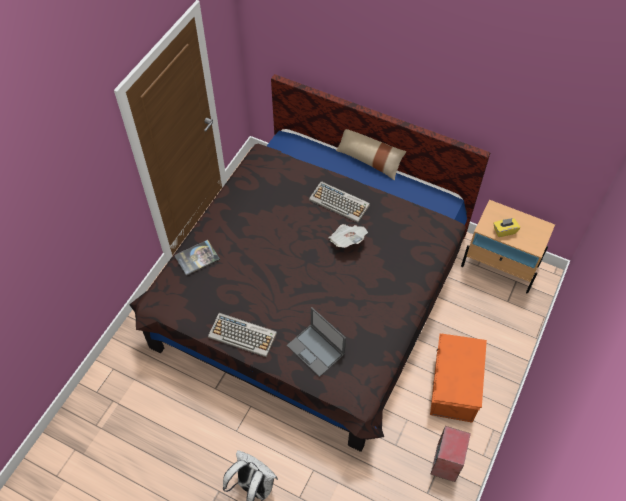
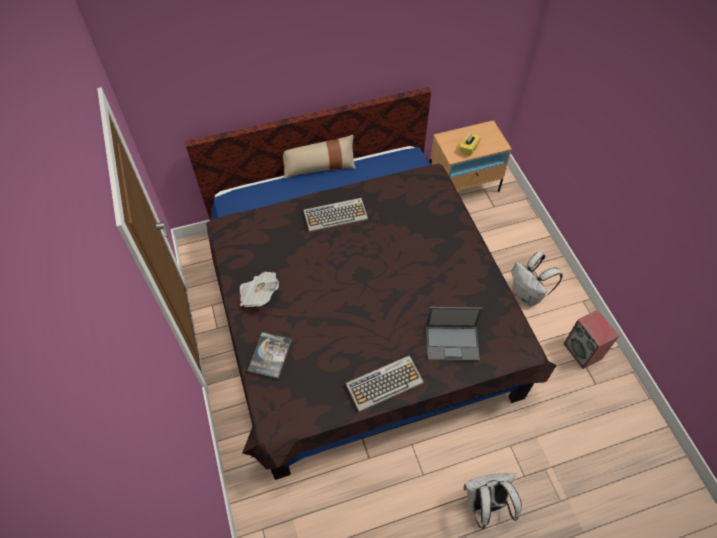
camera: 45 degrees left, 0 degrees up
newspaper [328,224,368,248] -> newspaper moved to [240,272,279,307]
orange storage box [430,333,487,422] -> white backpack [511,252,563,306]

